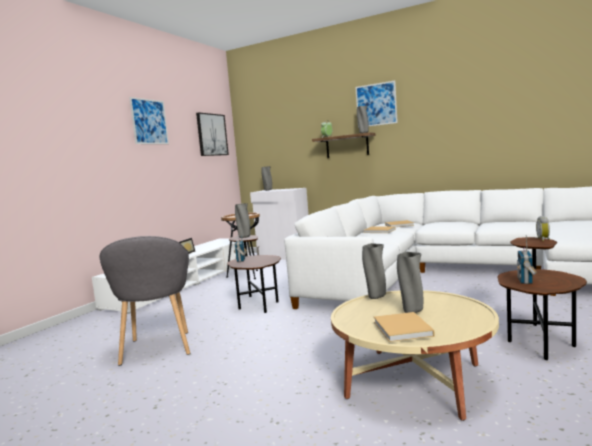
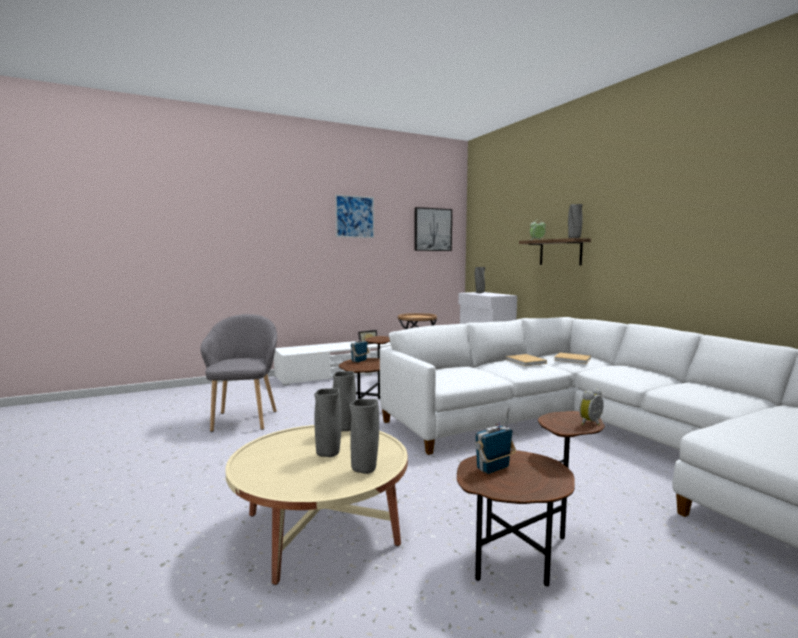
camera: 35 degrees right, 0 degrees up
grey armchair [100,236,190,366] -> grey armchair turned 150 degrees clockwise [200,314,277,432]
grey vase [235,203,250,238] -> grey vase moved to [349,399,379,474]
picture [355,81,398,128] -> none
beige book [374,312,435,342] -> none

